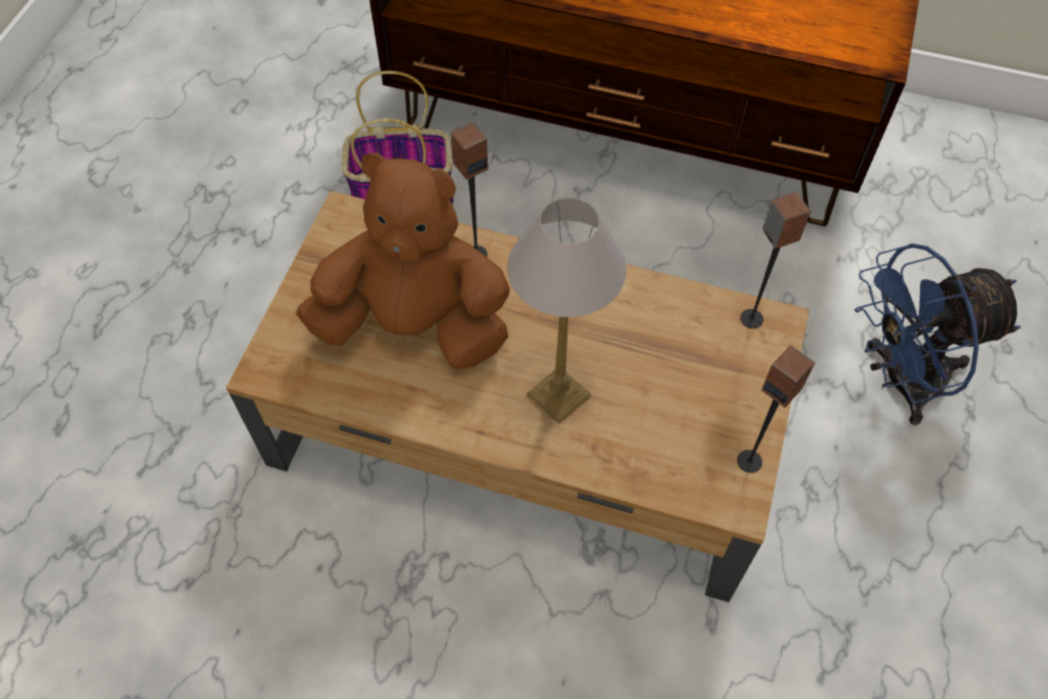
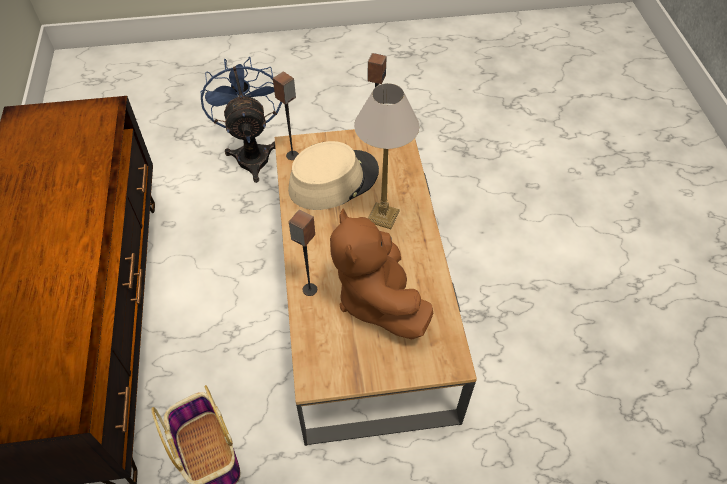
camera: 115 degrees left, 5 degrees down
blue fan [854,243,1021,426] -> blue fan turned 150 degrees counterclockwise [201,57,282,183]
none -> beige hat [288,141,379,210]

